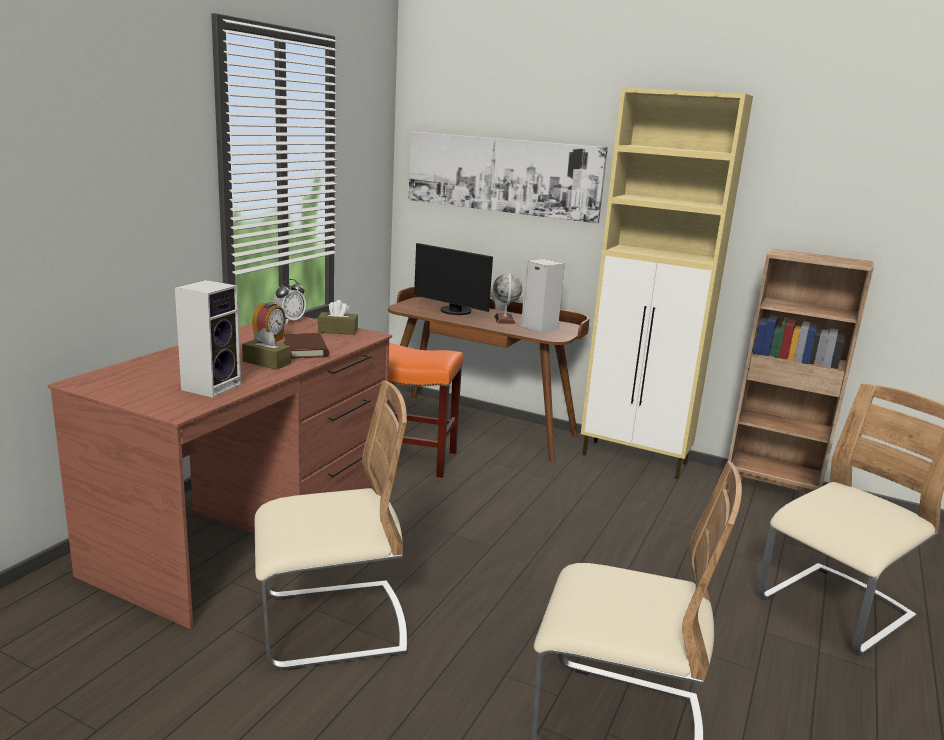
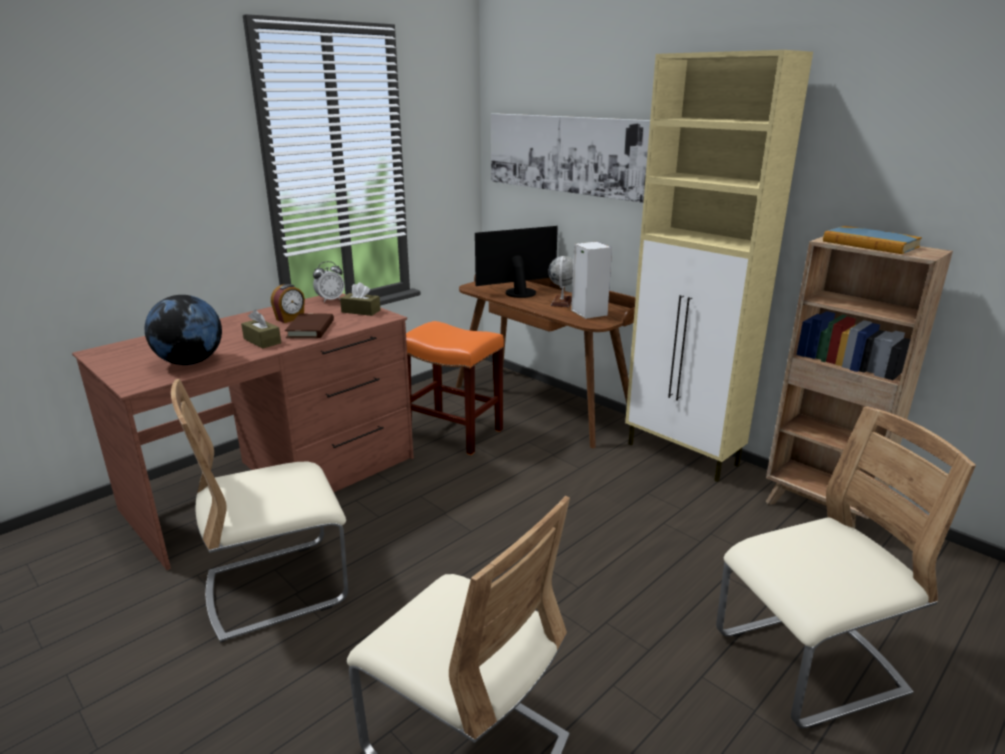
camera: 20 degrees right, 5 degrees up
speaker [175,280,241,398] -> globe [145,295,222,365]
beige chair [255,380,407,670] -> beige chair turned 150 degrees clockwise [171,379,348,643]
monitor [414,243,493,315] -> monitor turned 105 degrees clockwise [475,226,558,298]
none -> book [823,226,922,254]

